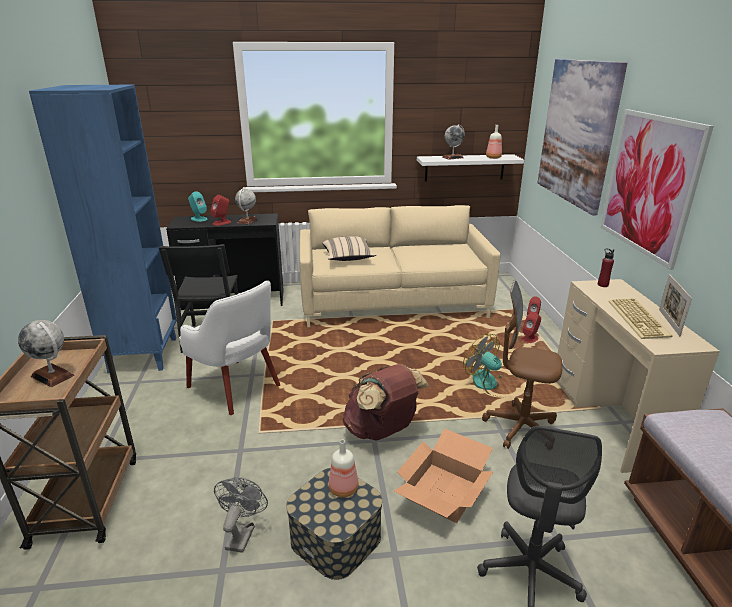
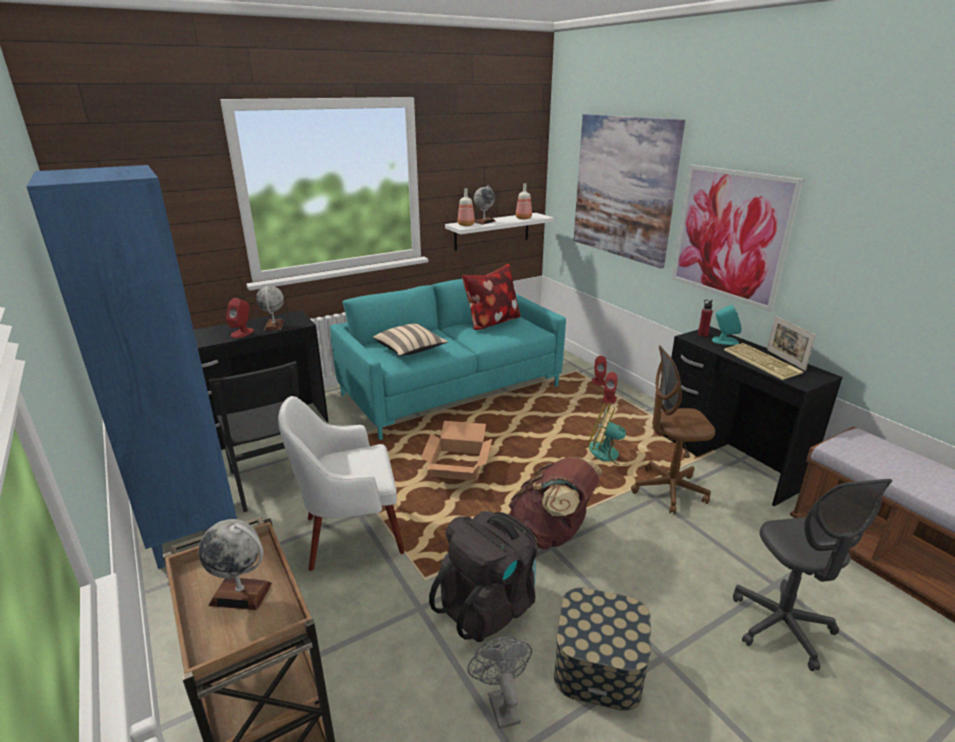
camera: 25 degrees left, 0 degrees up
white armchair [179,280,280,415] -> white armchair turned 150 degrees clockwise [278,396,405,571]
turquoise speaker [188,191,208,222] -> turquoise speaker moved to [712,305,742,345]
beige sofa [299,205,501,327] -> turquoise sofa [330,279,566,440]
bottle [329,440,358,497] -> bottle moved to [458,188,475,226]
cardboard box [394,428,494,523] -> cardboard box moved to [421,421,492,481]
beige desk [557,279,720,473] -> black desk [664,326,842,506]
none -> black backpack [429,511,538,642]
none -> pillow [462,264,520,330]

